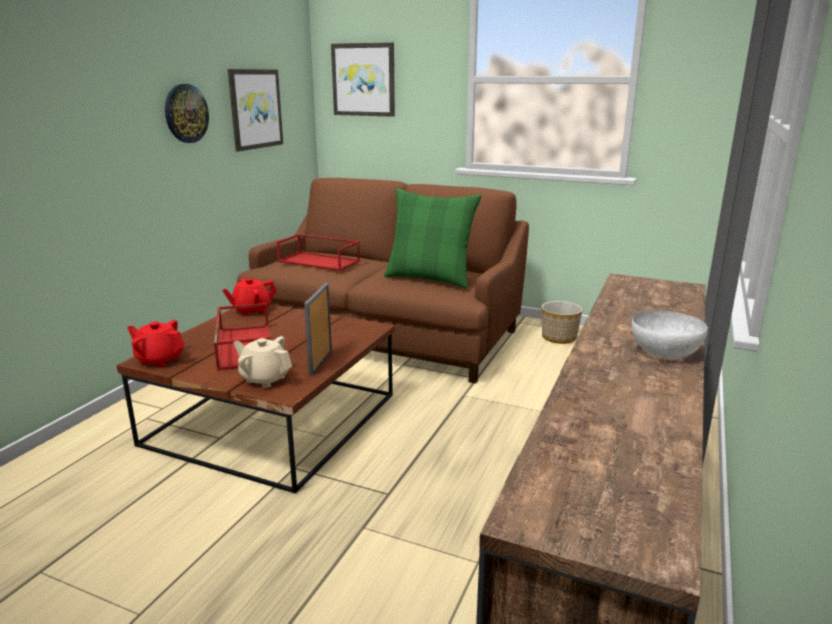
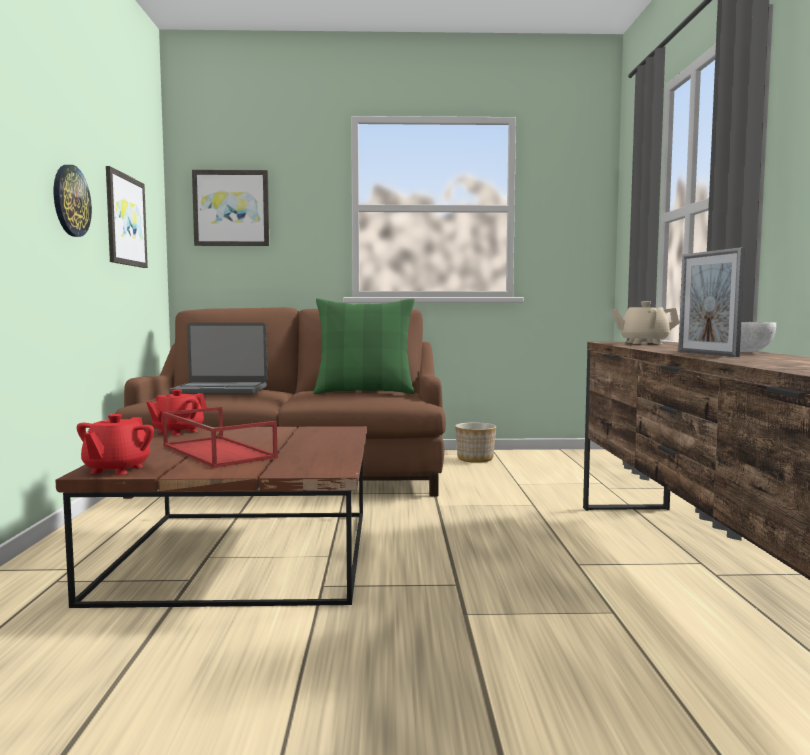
camera: 25 degrees left, 15 degrees down
red teapot [127,320,185,368] -> red teapot turned 75 degrees counterclockwise [77,414,154,475]
beige teapot [234,336,292,388] -> beige teapot moved to [611,301,679,344]
red tray [277,234,360,271] -> laptop [169,323,267,394]
picture frame [304,283,332,376] -> picture frame moved to [678,247,745,357]

